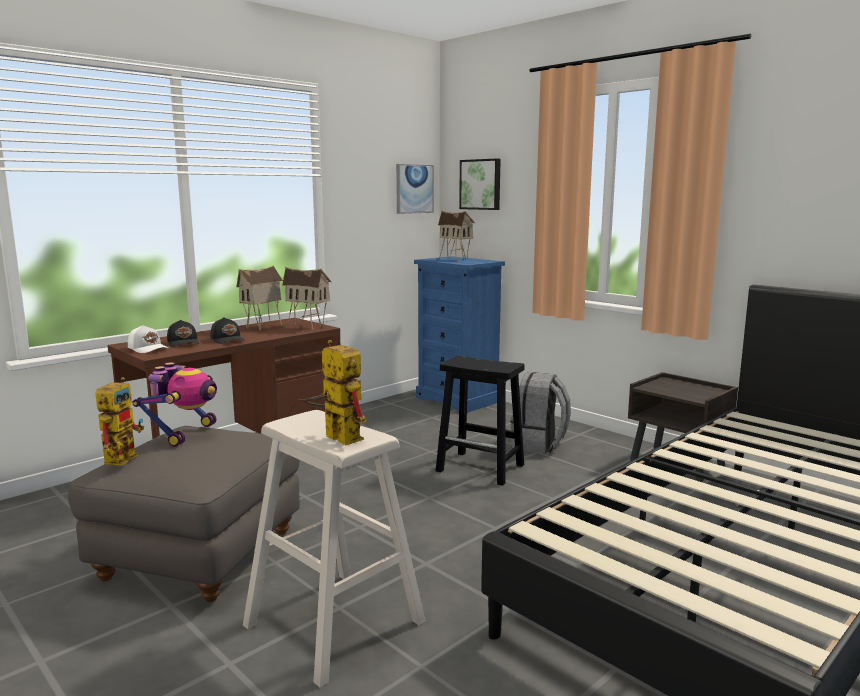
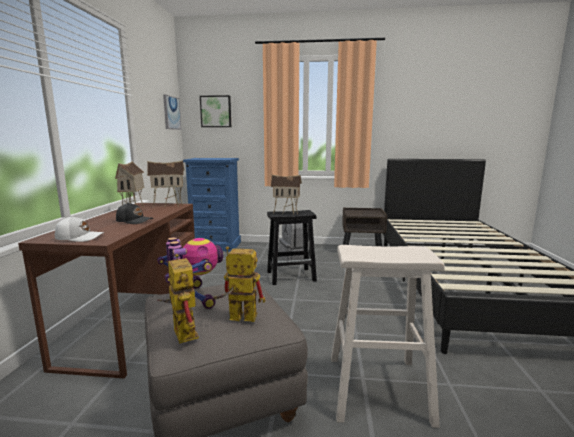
camera: 40 degrees left, 0 degrees up
black cap [167,320,199,347] -> none
toy robot [304,340,367,445] -> toy robot moved to [212,246,265,322]
toy house [438,211,475,261] -> toy house moved to [271,175,302,215]

